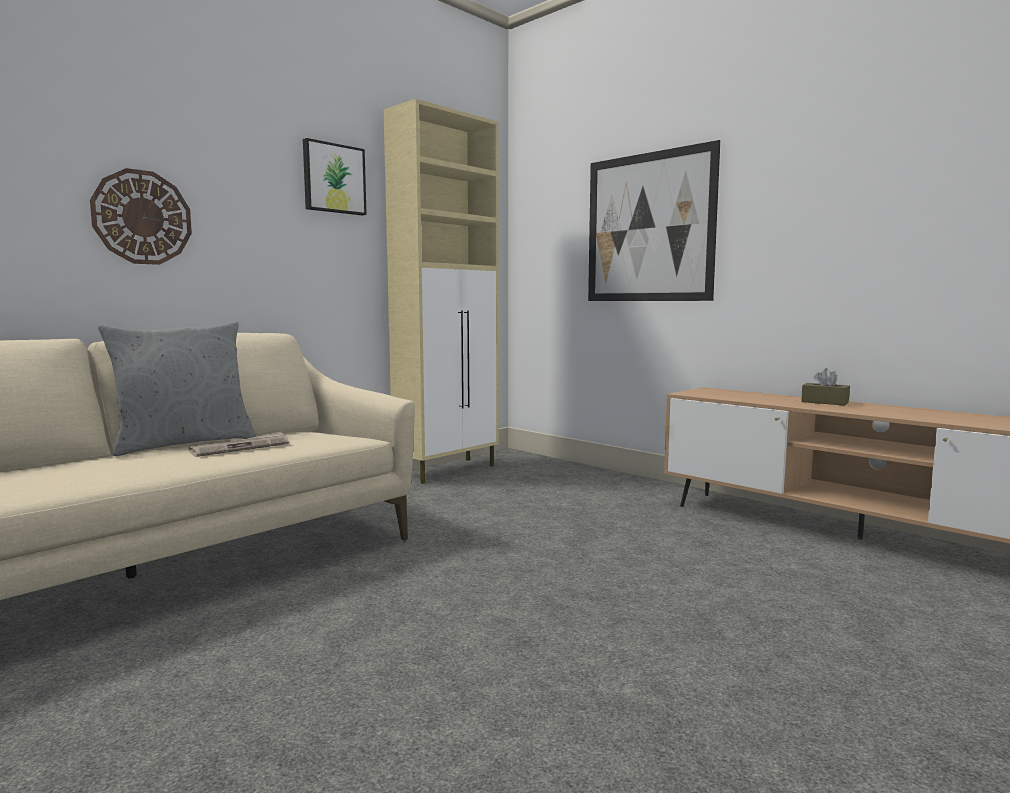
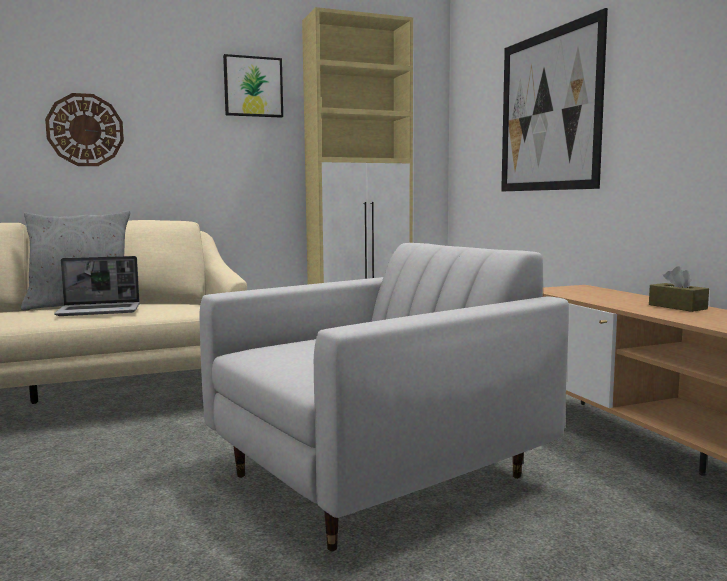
camera: 25 degrees right, 0 degrees up
newspaper [189,431,289,457] -> laptop [54,256,140,316]
none -> white armchair [200,243,569,551]

